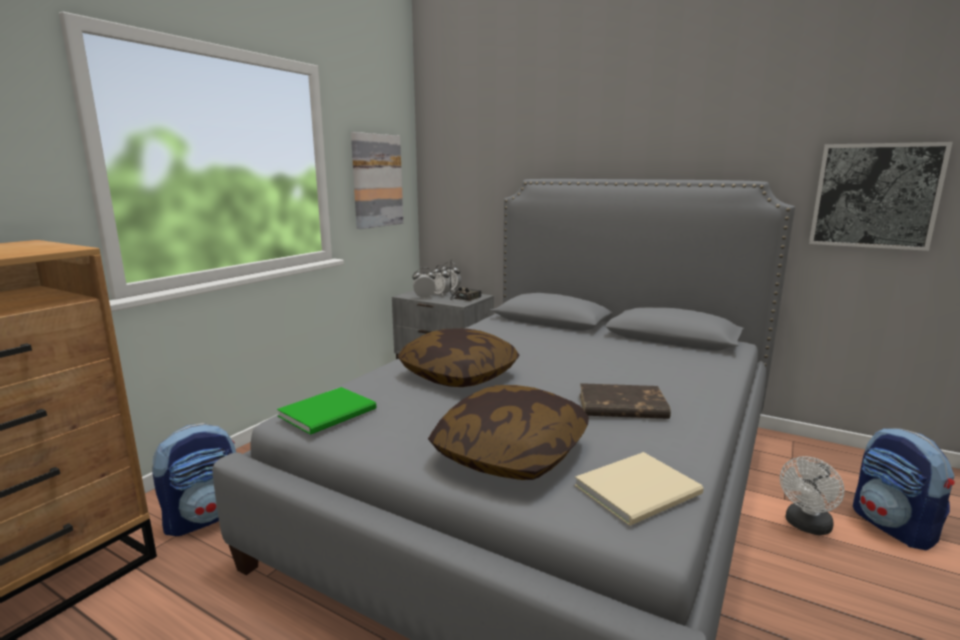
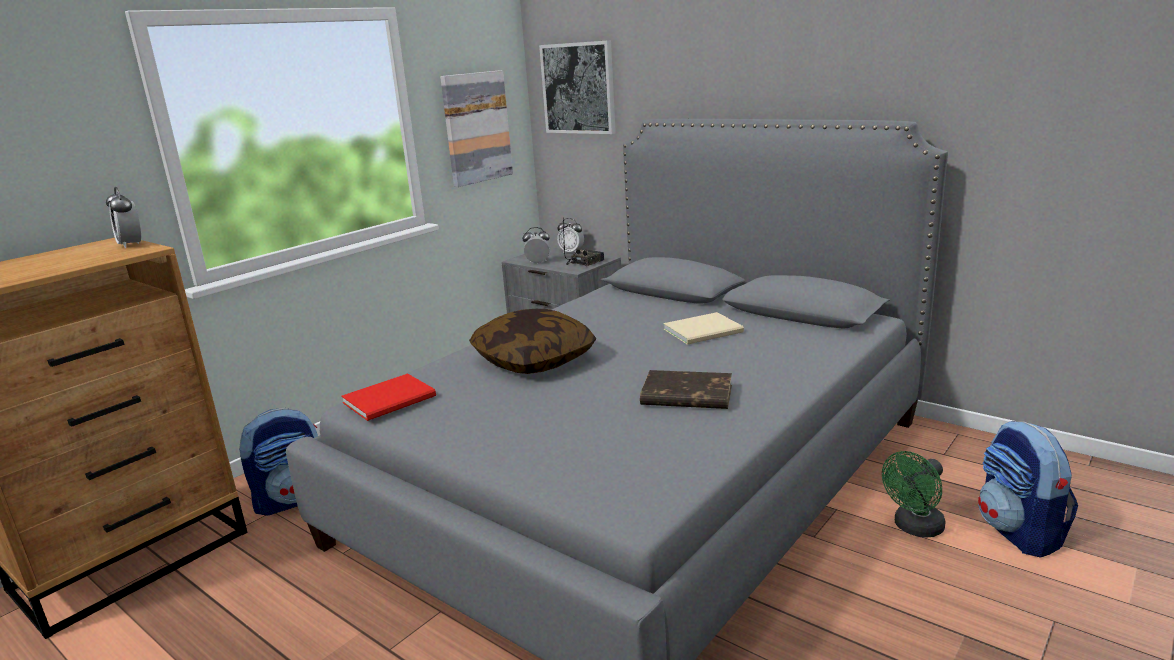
camera: 10 degrees right, 5 degrees up
green book [277,387,376,435] -> red book [341,373,436,421]
pillow [428,385,589,480] -> none
alarm clock [432,265,452,295] -> alarm clock moved to [106,187,141,248]
beige book [575,452,704,526] -> beige book moved to [663,312,744,345]
white fan [780,456,844,535] -> green fan [882,451,946,538]
picture [809,142,953,251] -> picture moved to [539,40,616,134]

